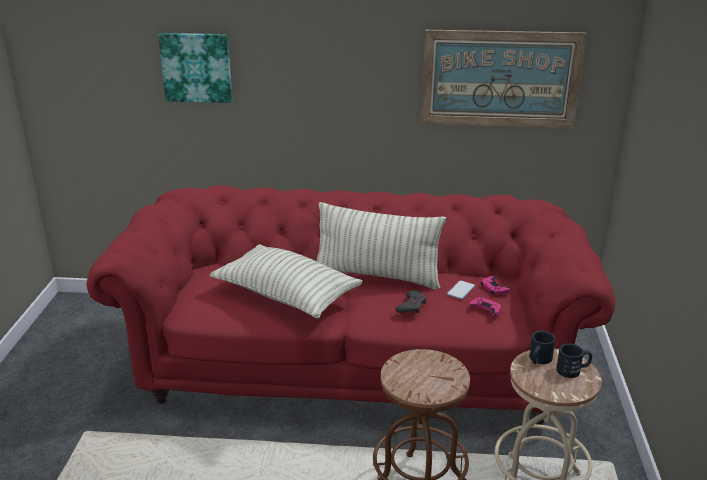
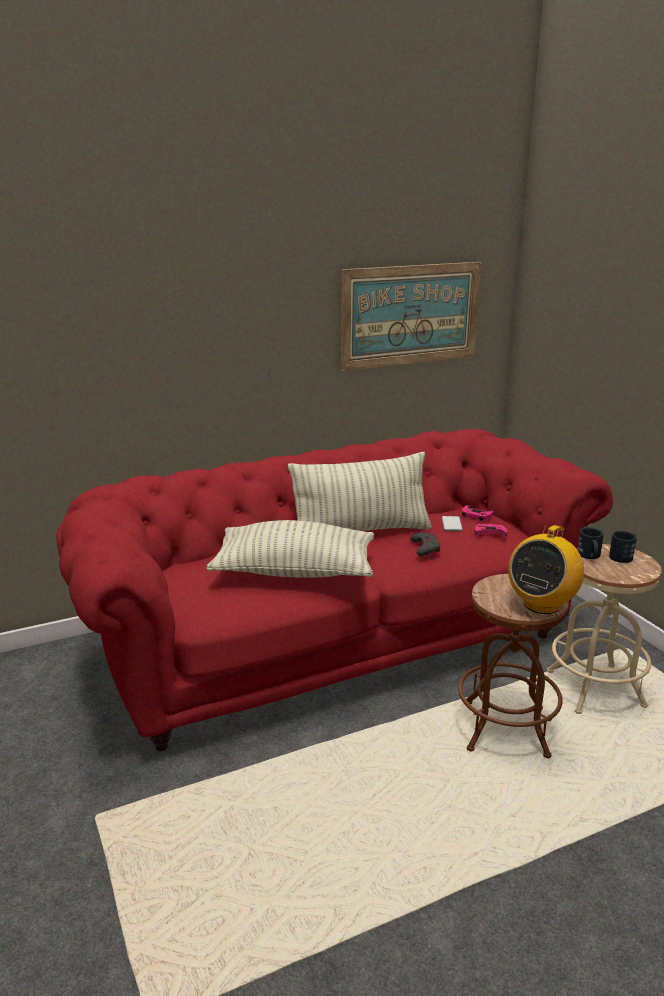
camera: 30 degrees left, 5 degrees down
picture [158,33,232,103] -> none
none -> radio [508,525,584,614]

